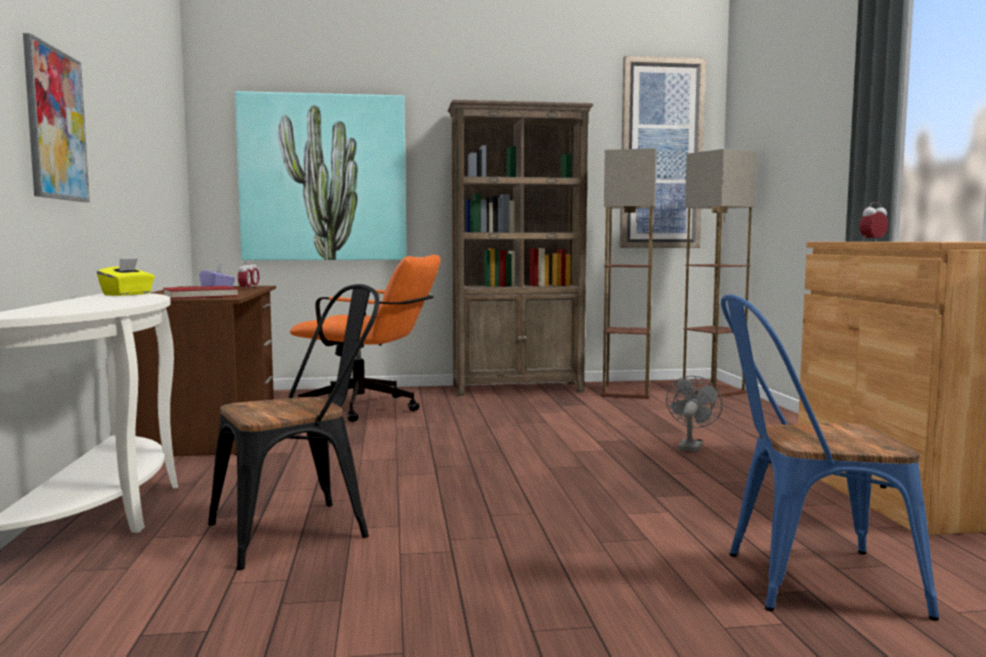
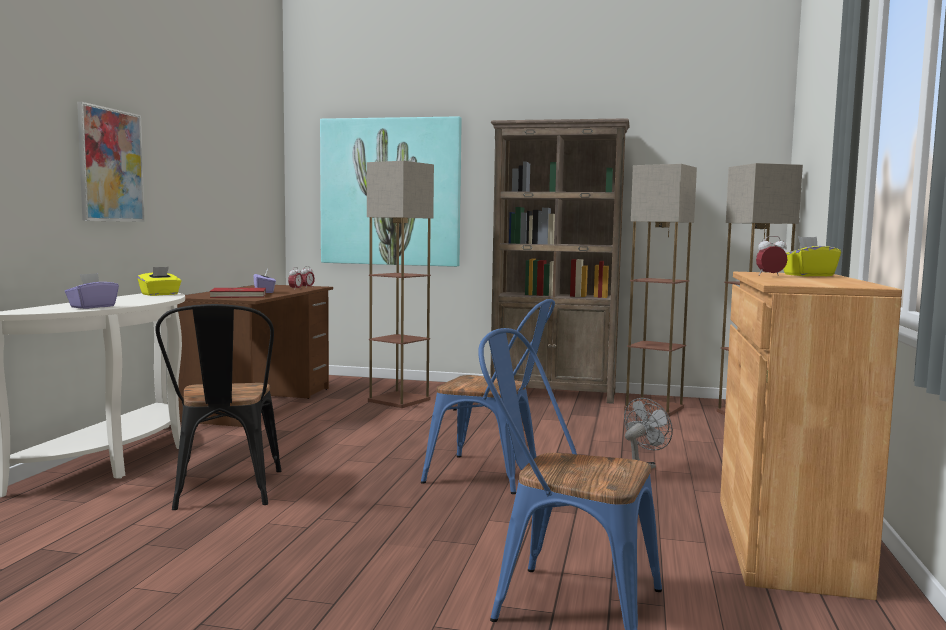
camera: 20 degrees right, 0 degrees up
black chair [208,284,379,570] -> black chair turned 90 degrees clockwise [155,304,281,510]
orange office chair [290,255,441,422] -> floor lamp [367,161,434,408]
picture [620,56,706,248] -> none
none -> purple tissue box [65,273,119,309]
none -> blue chair [421,299,555,494]
none -> yellow tissue box [784,237,841,277]

